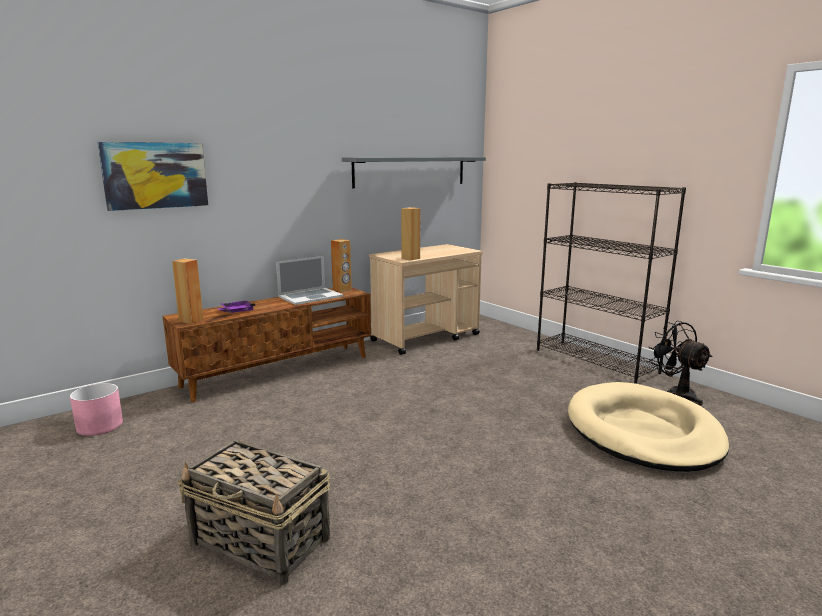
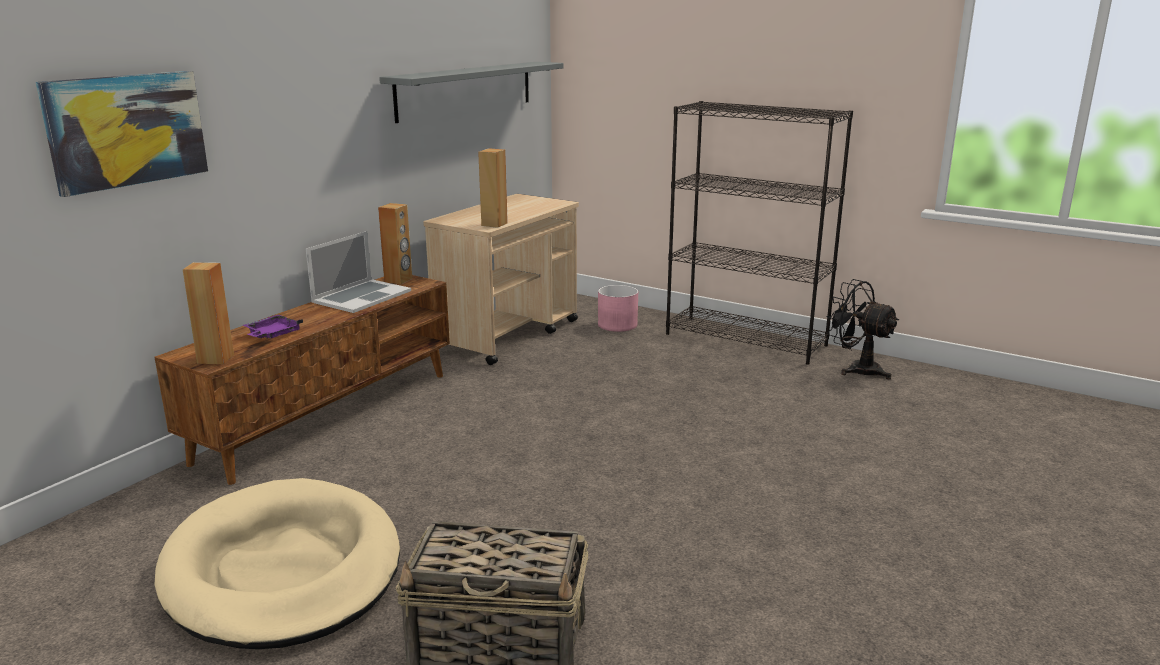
camera: 20 degrees left, 5 degrees up
pink planter [70,383,123,436] -> pink planter moved to [598,285,638,332]
beige dog bed [568,382,729,472] -> beige dog bed moved to [155,478,400,649]

